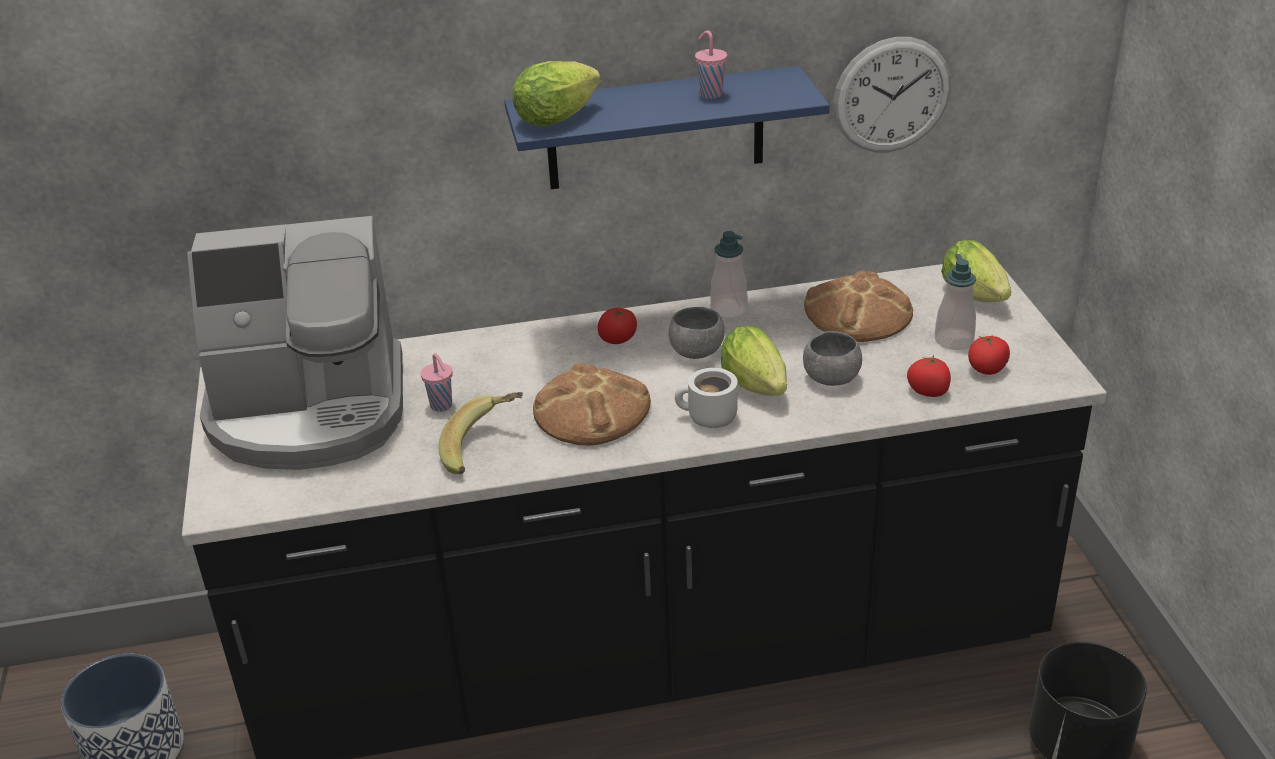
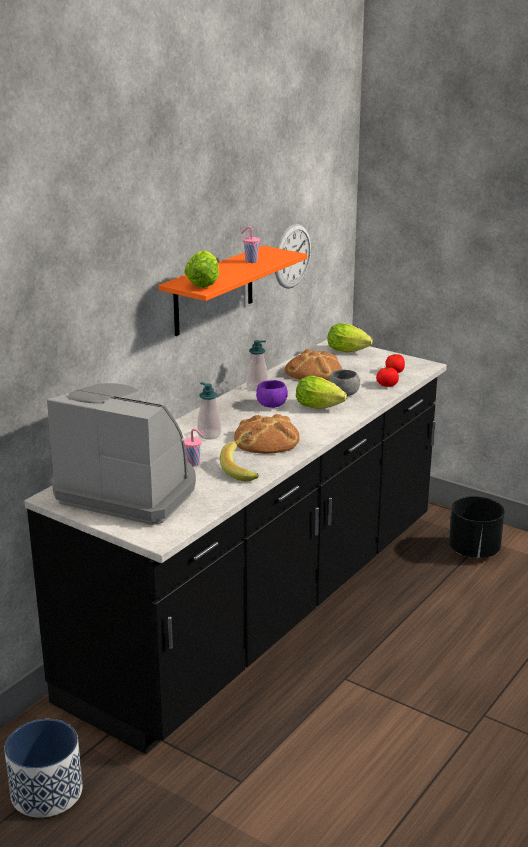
camera: 45 degrees left, 10 degrees down
coffee machine [187,216,403,470] -> coffee machine turned 105 degrees counterclockwise [47,383,196,525]
blue shelf [504,66,830,189] -> orange shelf [158,245,307,336]
tomato [598,308,637,344] -> none
grey bowl [669,307,725,359] -> purple bowl [256,380,288,408]
white mug [675,368,738,428] -> none
soap dispenser [935,254,976,350] -> soap dispenser moved to [197,382,221,440]

